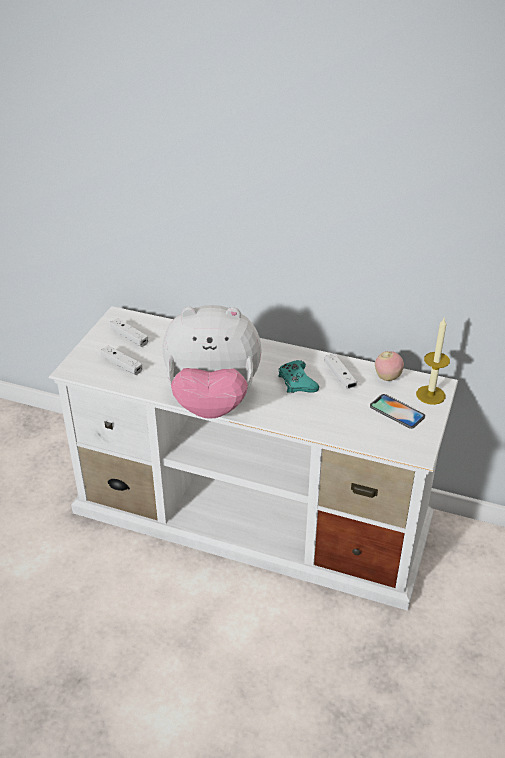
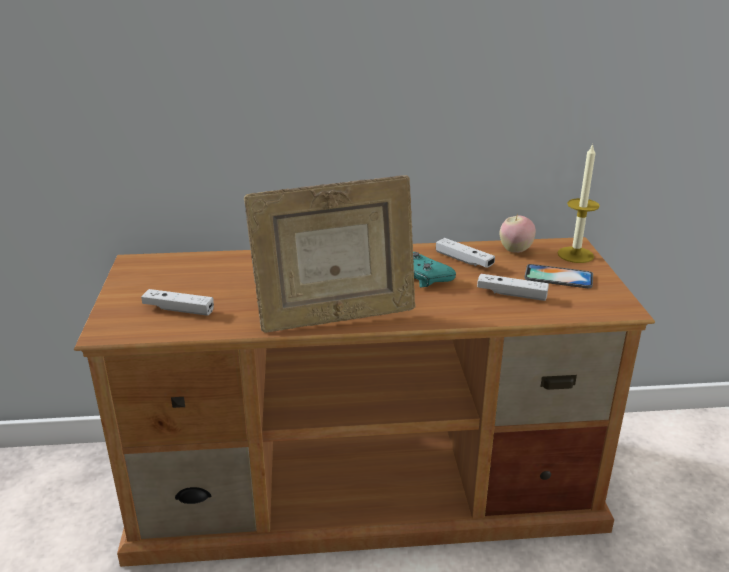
camera: 25 degrees left, 10 degrees down
white tv stand [49,306,458,611] -> brown tv stand [74,237,655,567]
white game controller [110,318,148,347] -> white game controller moved to [477,274,549,301]
plush toy [163,305,262,419] -> picture frame [244,175,416,333]

